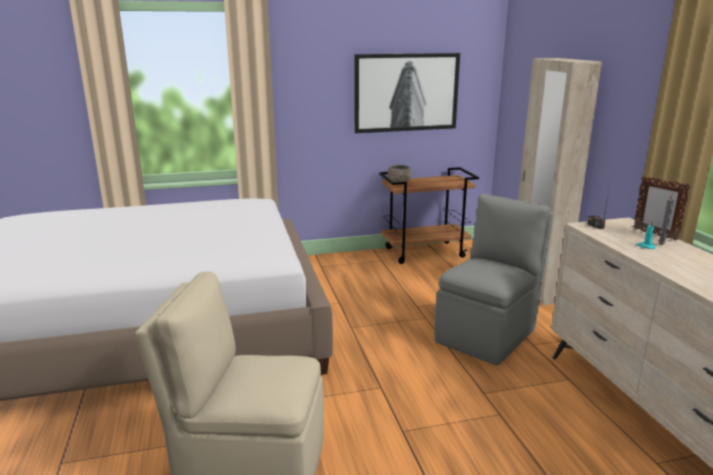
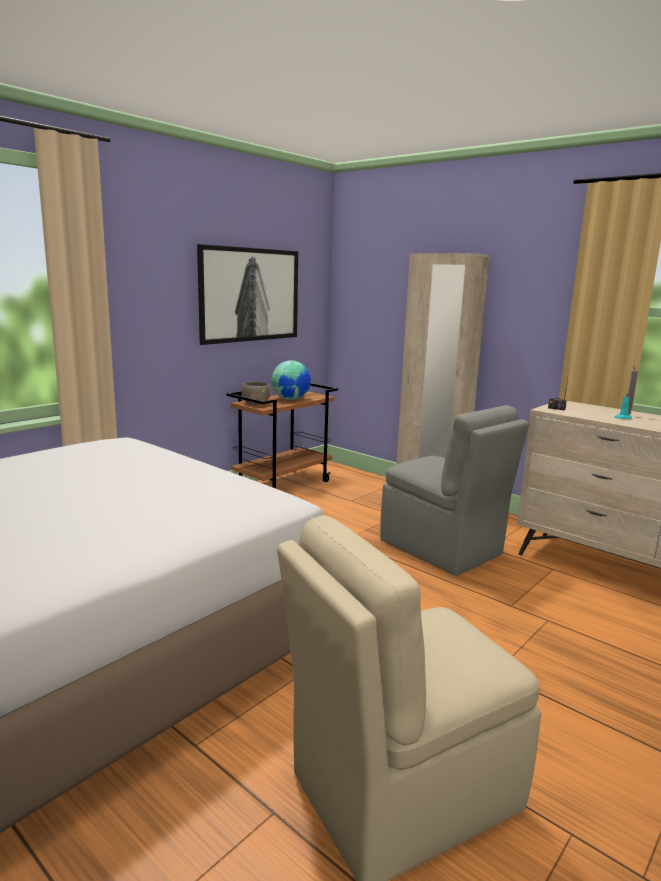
camera: 35 degrees left, 5 degrees down
grey chair [435,194,554,365] -> grey chair turned 135 degrees clockwise [380,405,529,576]
picture frame [633,176,690,241] -> none
none -> globe [271,360,311,400]

